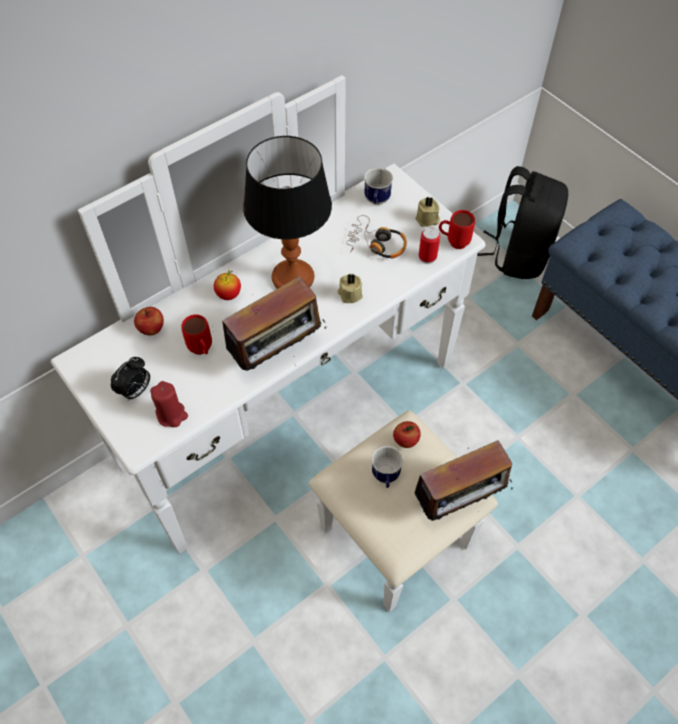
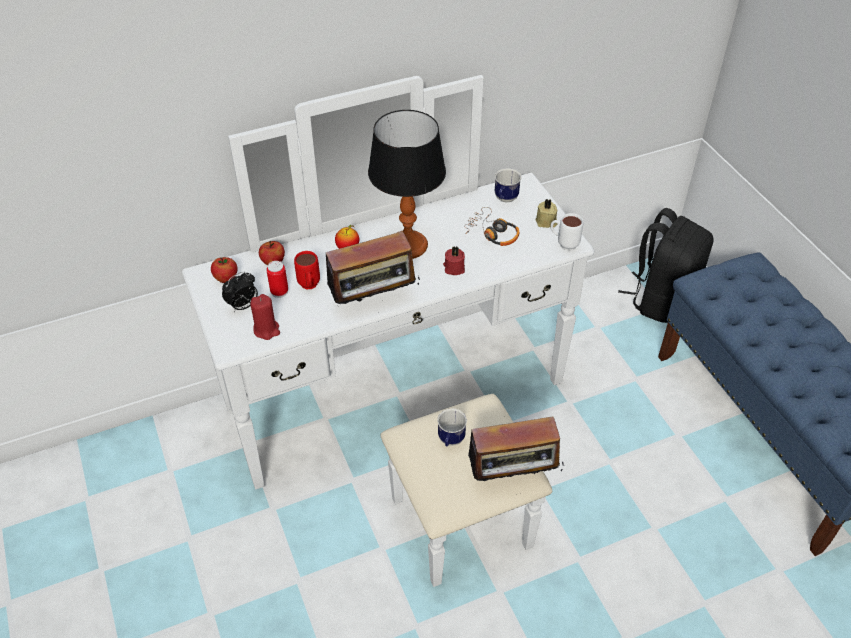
camera: 15 degrees right, 10 degrees down
beige candle [337,274,363,303] -> red candle [443,246,465,275]
apple [393,421,421,448] -> apple moved to [211,257,238,283]
can [419,227,440,264] -> can moved to [266,261,288,298]
red mug [439,210,475,249] -> white mug [551,213,583,251]

